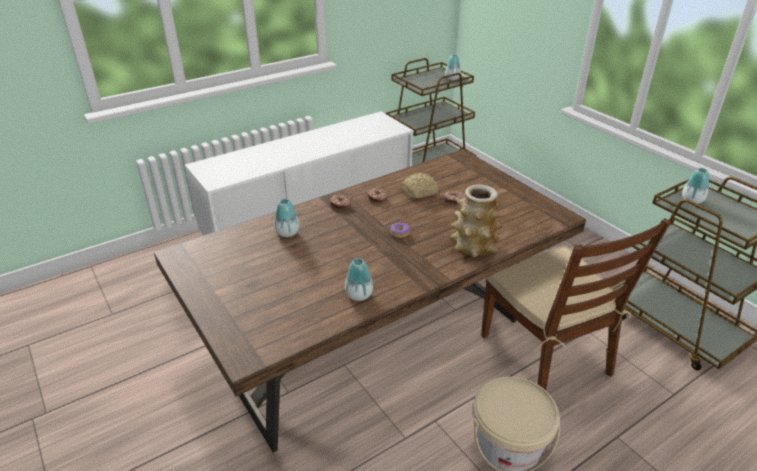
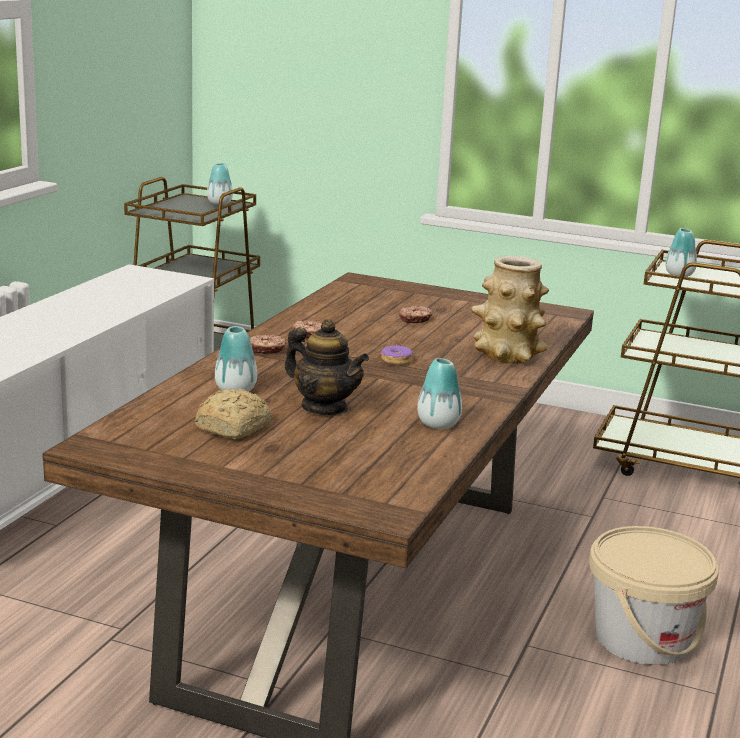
camera: 35 degrees left, 15 degrees down
bread [402,173,438,199] -> bread moved to [195,389,272,439]
brown chair [481,218,671,390] -> none
none -> teapot [285,319,369,415]

